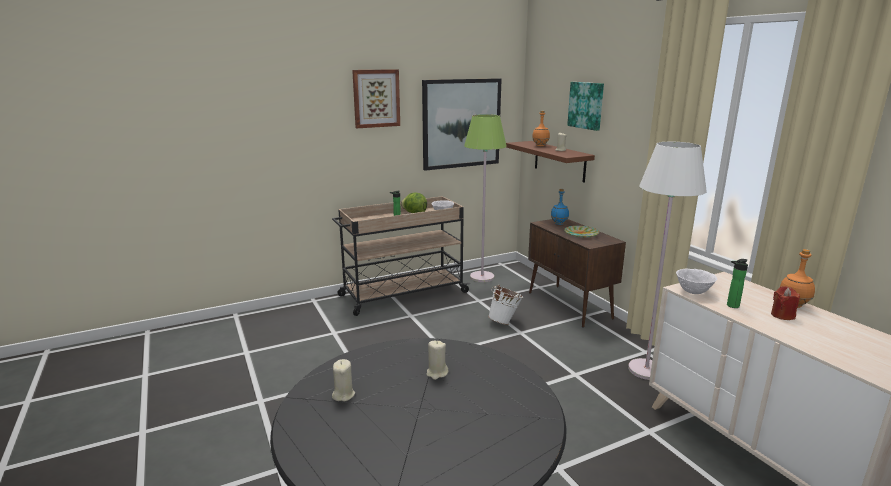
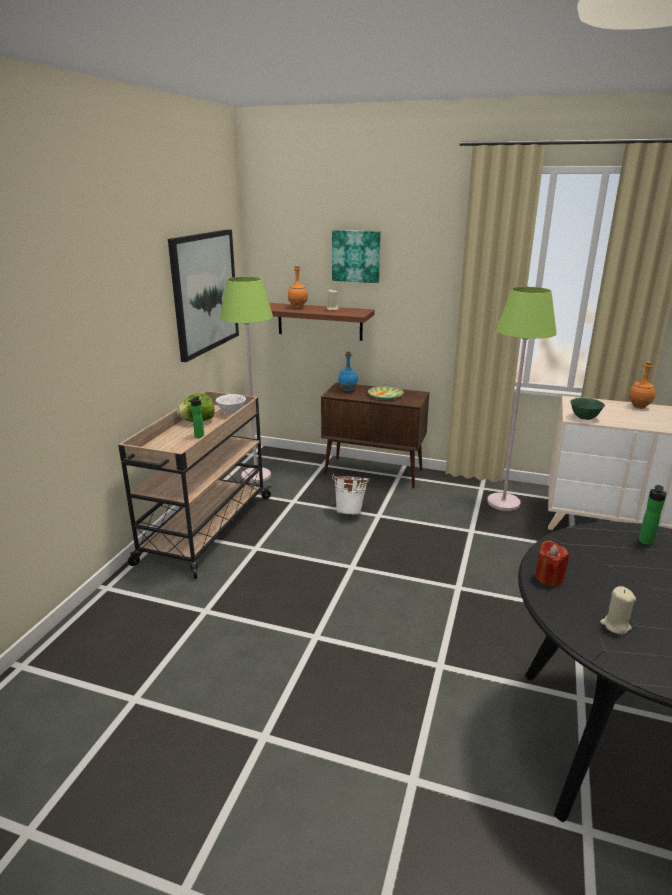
camera: 45 degrees left, 5 degrees up
picture [352,69,400,128] -> none
beige candle [427,341,449,380] -> none
white floor lamp [628,142,707,380] -> green floor lamp [487,287,557,511]
white bowl [676,269,717,294] -> green bowl [570,398,605,420]
bottle [727,259,748,308] -> bottle moved to [639,485,667,545]
red candle [771,286,800,320] -> red candle moved to [535,540,569,586]

